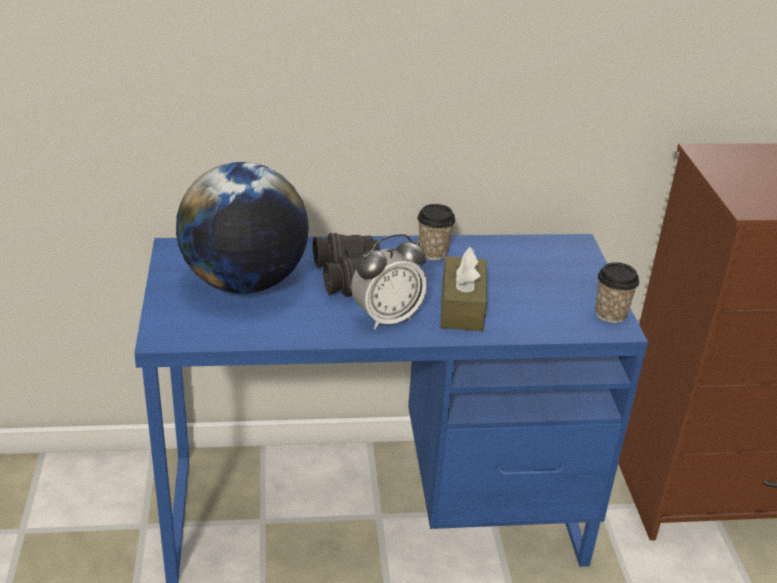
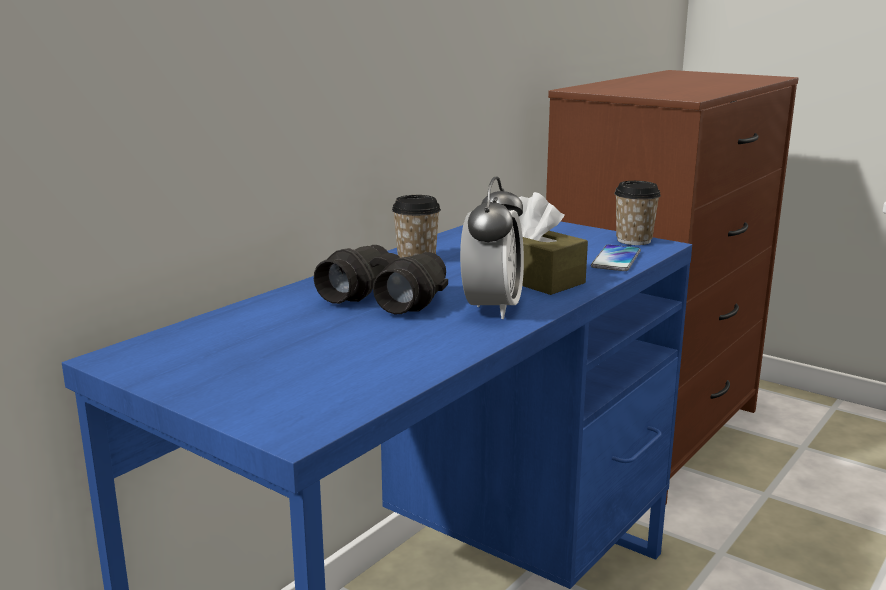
camera: 45 degrees left, 15 degrees down
globe [176,162,309,294] -> none
none -> phone [591,245,641,271]

